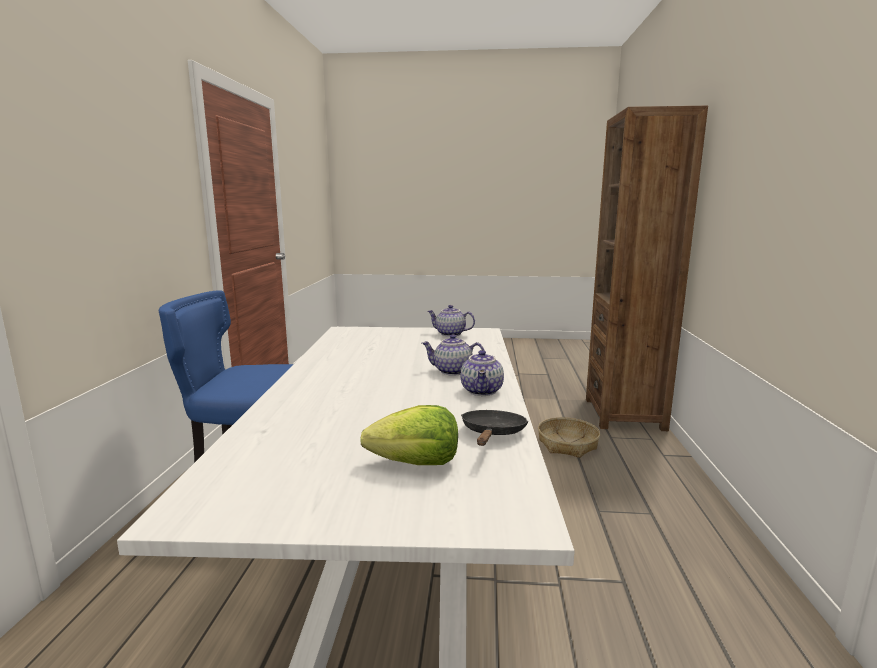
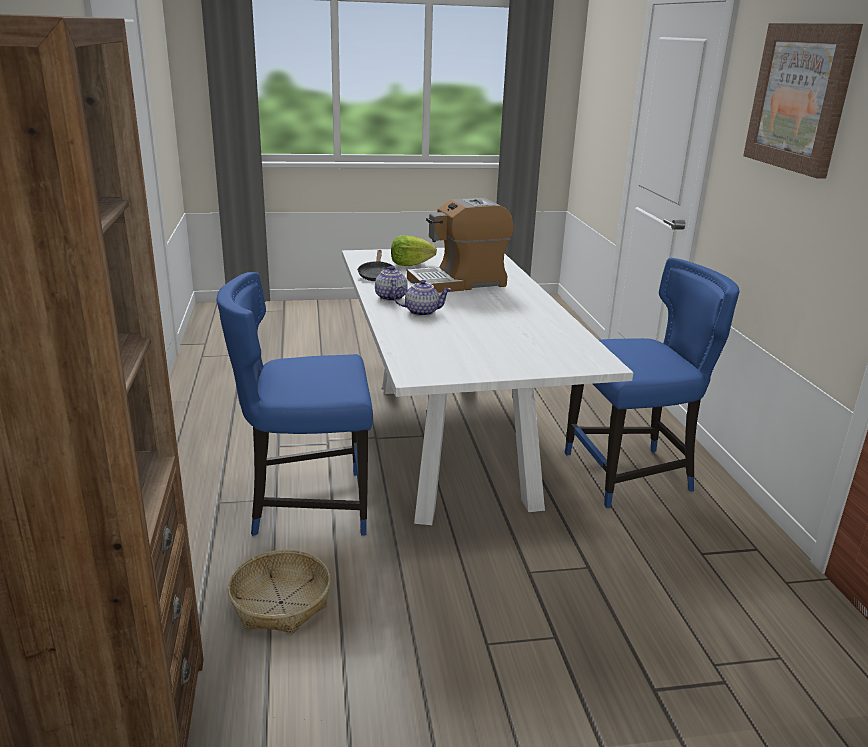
camera: 165 degrees right, 10 degrees up
teapot [428,305,475,337] -> none
none -> blue chair [217,272,373,536]
none -> coffee machine [407,198,513,293]
none -> picture [743,23,863,178]

